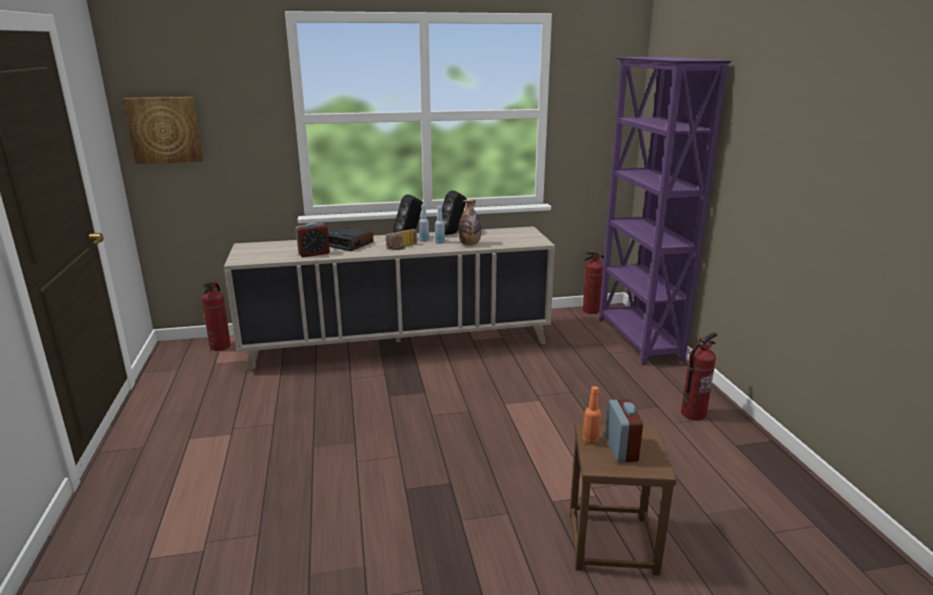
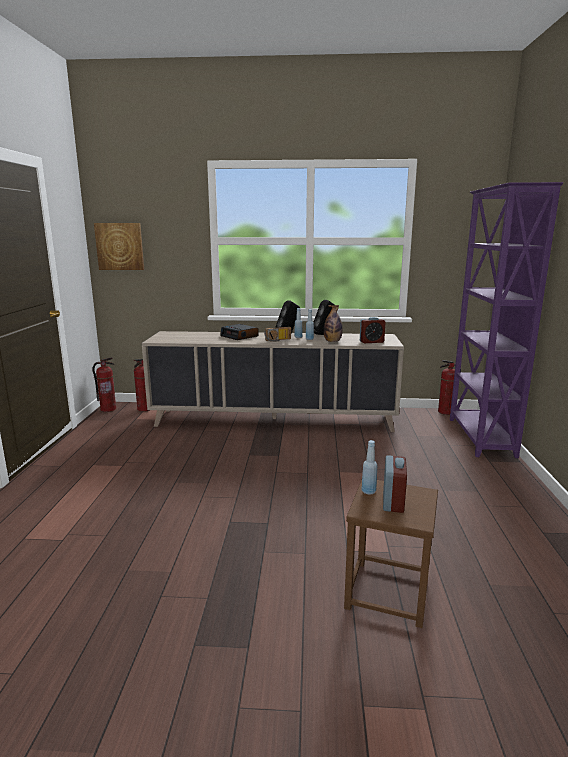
camera: 15 degrees right, 5 degrees down
alarm clock [296,223,330,257] -> alarm clock moved to [360,317,385,343]
orange bottle [582,386,601,444] -> blue bottle [362,440,377,495]
fire extinguisher [681,332,717,421] -> fire extinguisher moved to [92,357,116,412]

